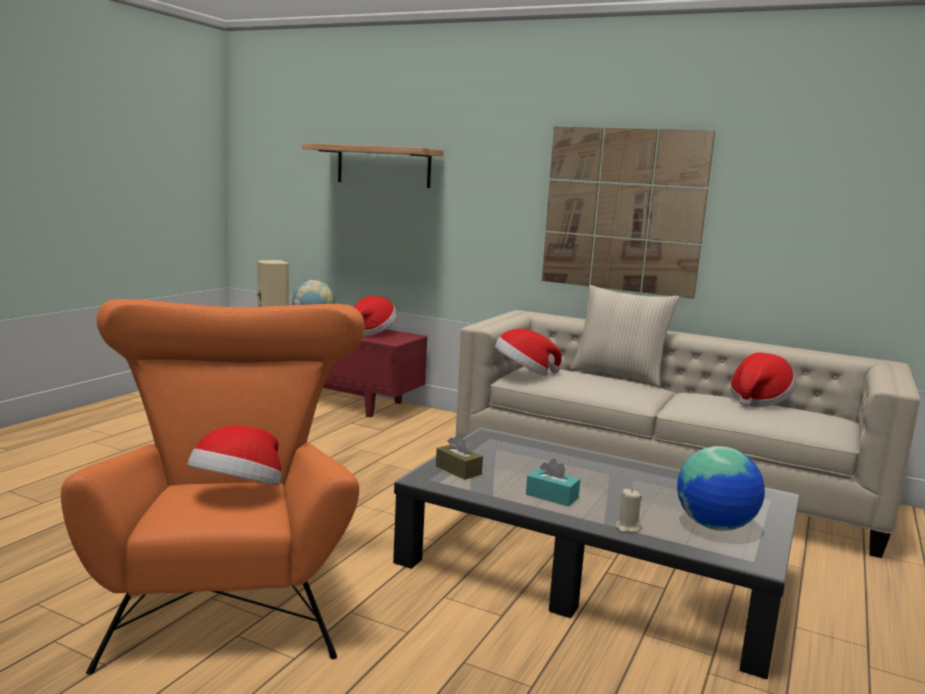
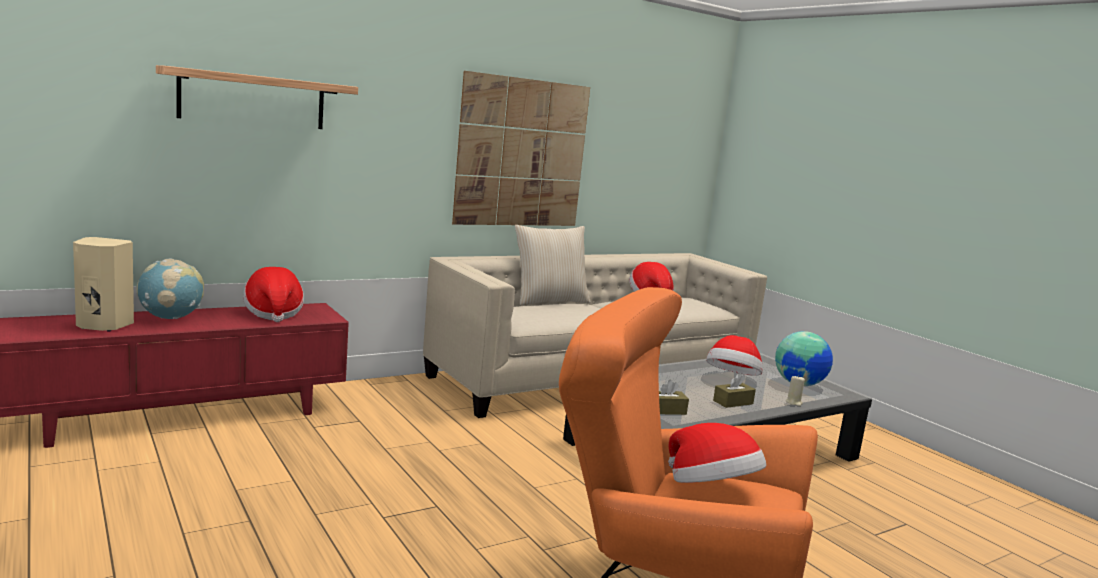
camera: 60 degrees left, 0 degrees up
hat [495,329,562,376] -> hat moved to [706,335,763,376]
turquoise tissue box [526,459,580,506] -> brown tissue box [713,373,756,408]

